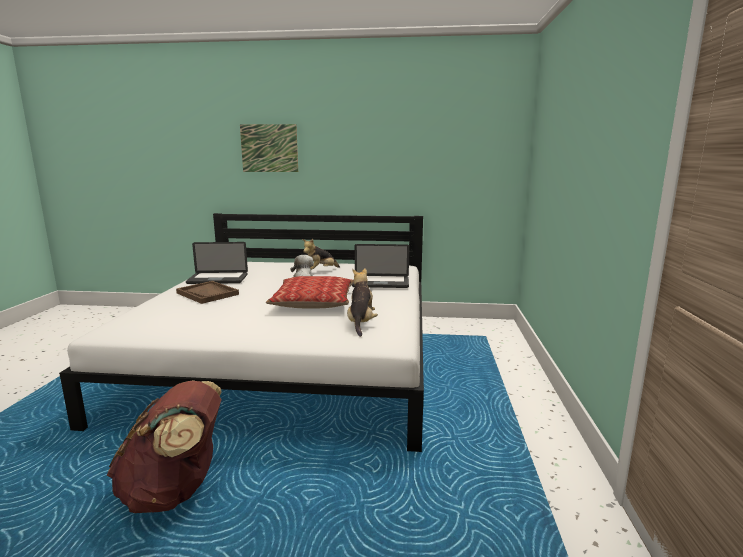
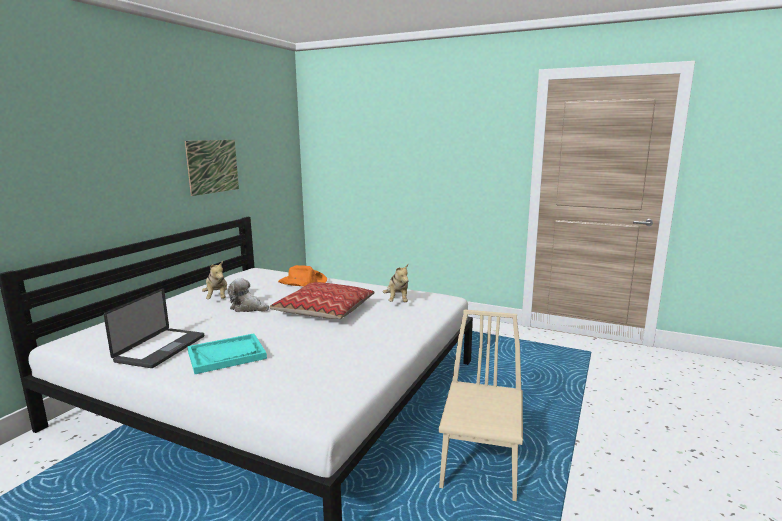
camera: 70 degrees left, 0 degrees up
brown backpack [107,380,222,513] -> beige chair [439,309,523,501]
brown tray [176,281,239,304] -> turquoise tray [187,333,267,374]
picture [240,124,298,172] -> picture moved to [185,140,239,196]
plush toy [347,268,378,337] -> plush toy turned 120 degrees counterclockwise [383,264,409,302]
laptop [352,244,409,288] -> orange hat [278,265,327,287]

